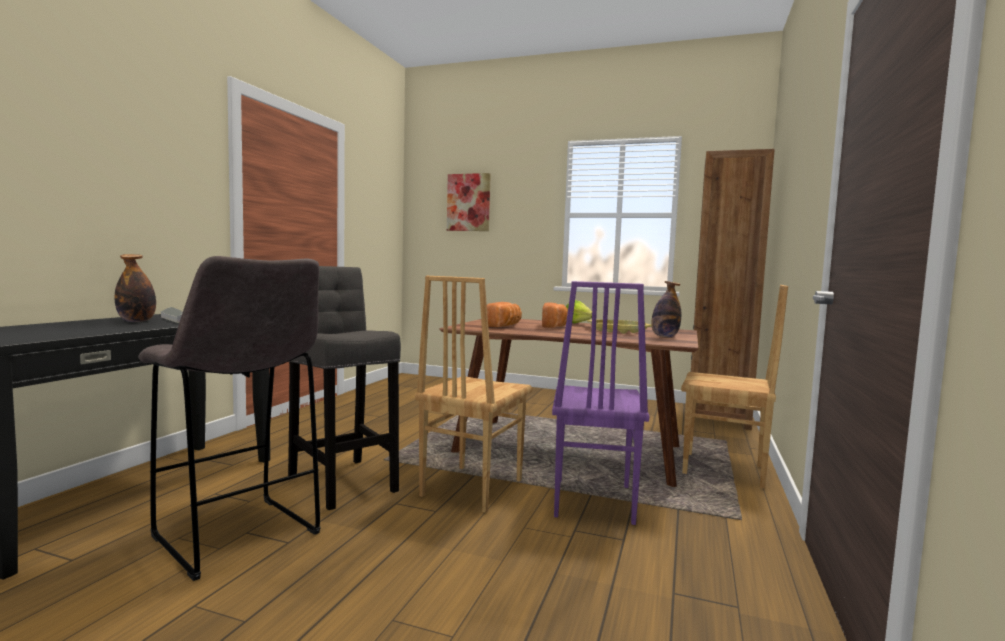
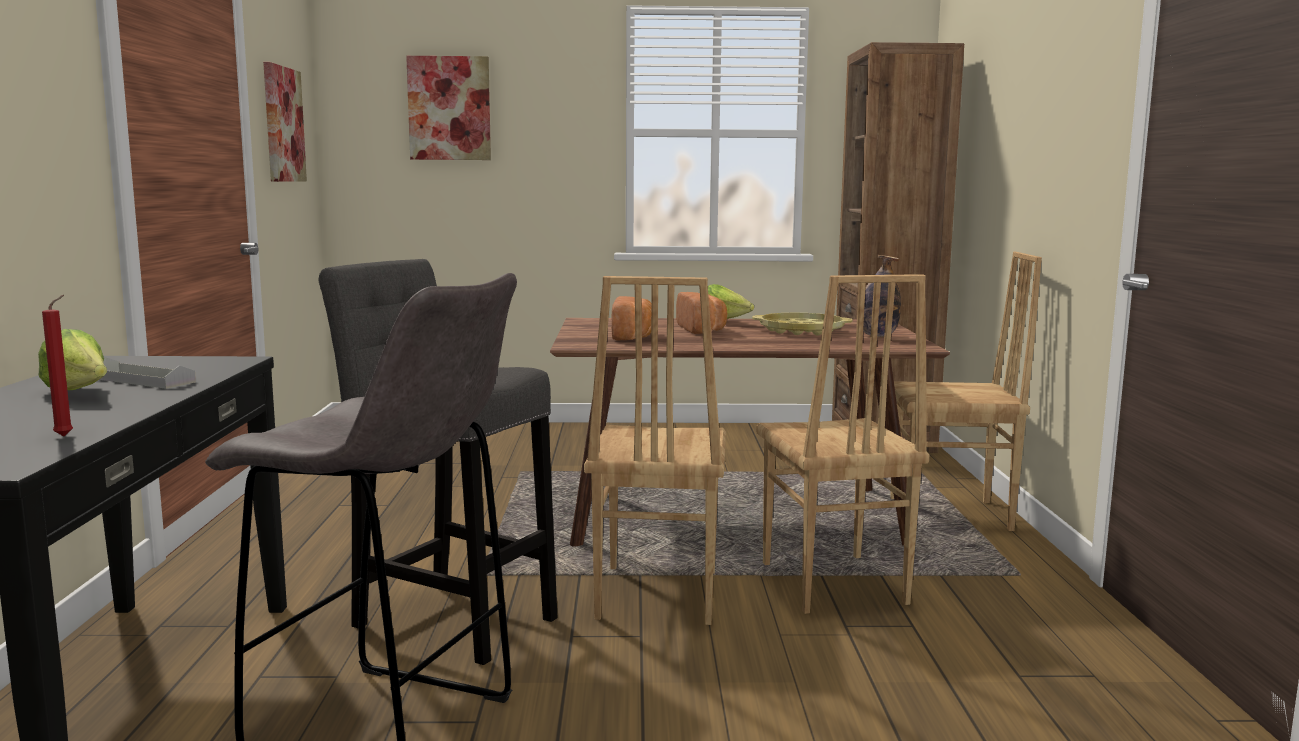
camera: 20 degrees left, 5 degrees up
bottle [115,254,156,322] -> lettuce [38,329,107,390]
purple chair [552,281,649,525] -> brown chair [756,274,929,614]
none -> red candle [42,295,73,436]
none -> picture [263,62,307,182]

